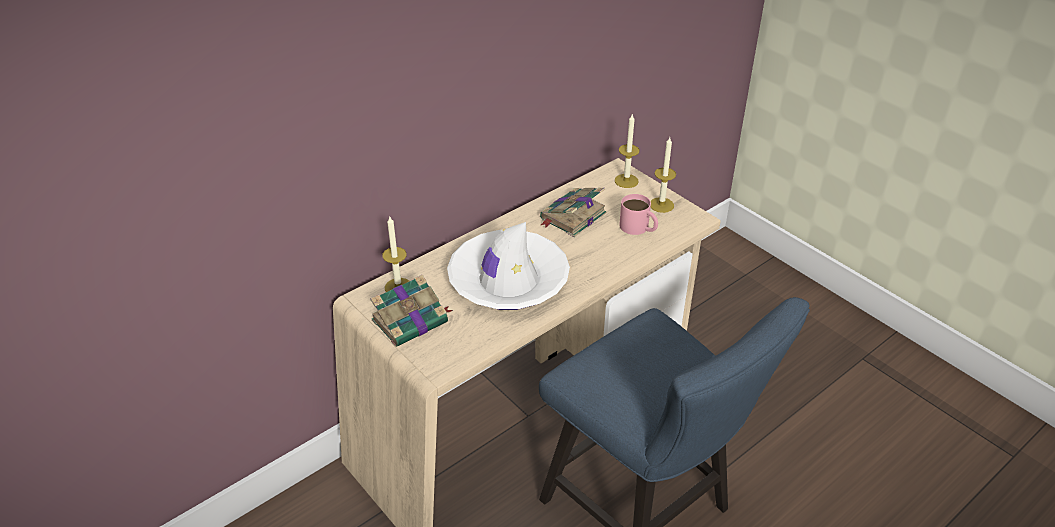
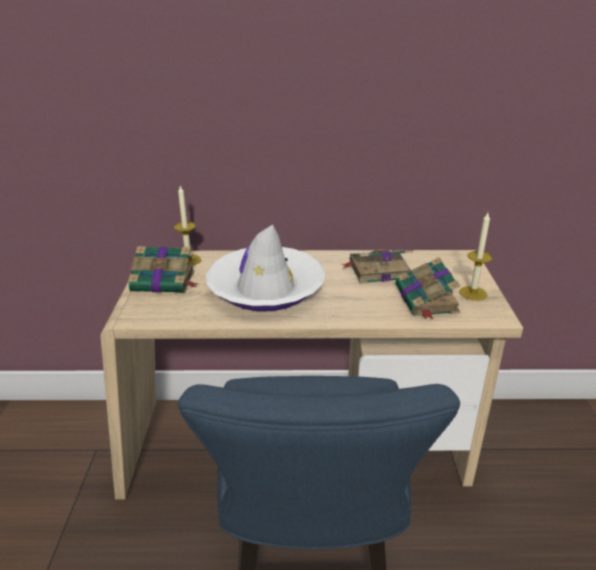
camera: 40 degrees right, 10 degrees down
candle [615,114,640,188] -> none
pink mug [619,194,658,235] -> book [396,257,460,320]

